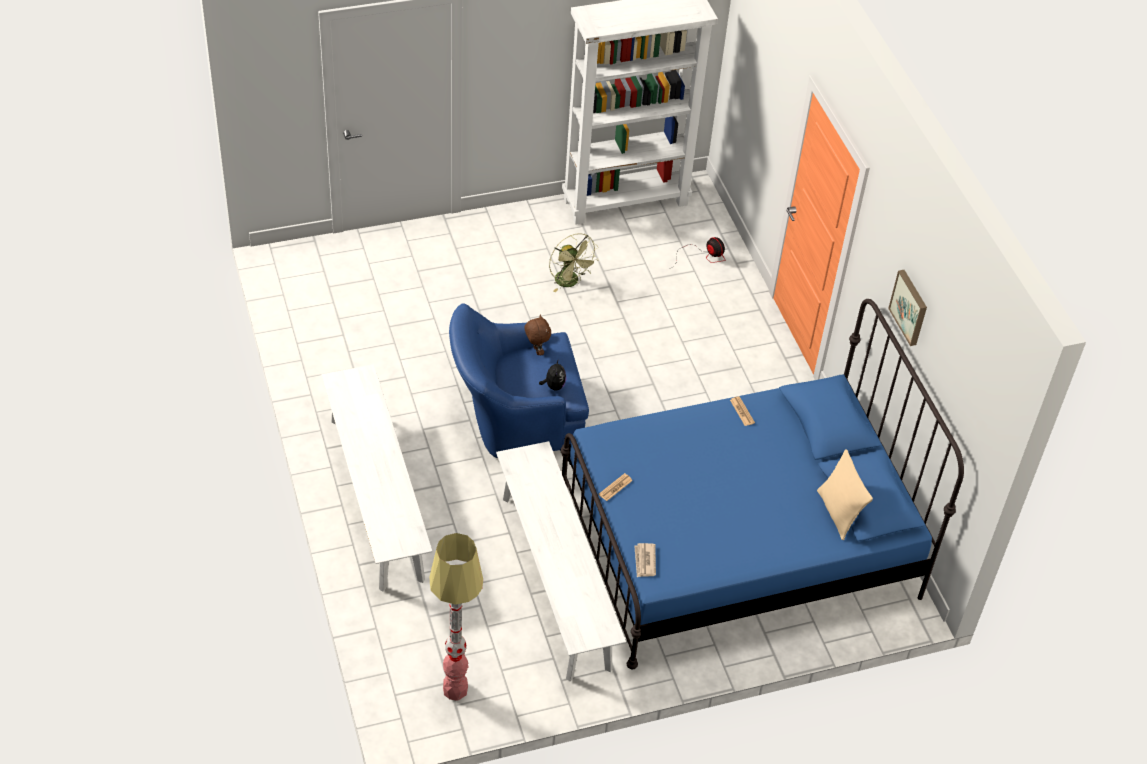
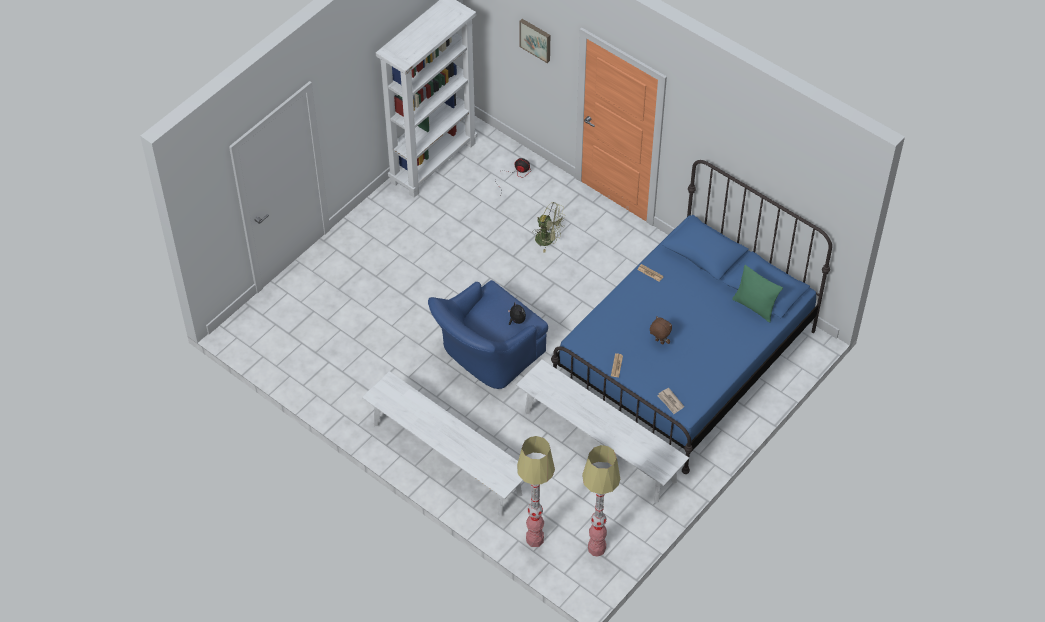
camera: 30 degrees left, 5 degrees up
brown plush toy [524,315,551,356] -> brown plush toy moved to [650,316,672,344]
green fan [549,233,599,292] -> green fan moved to [532,202,566,253]
beige pillow [817,449,873,540] -> green pillow [732,265,783,322]
picture [888,270,927,346] -> picture moved to [519,19,550,63]
none -> floor lamp [517,436,555,547]

